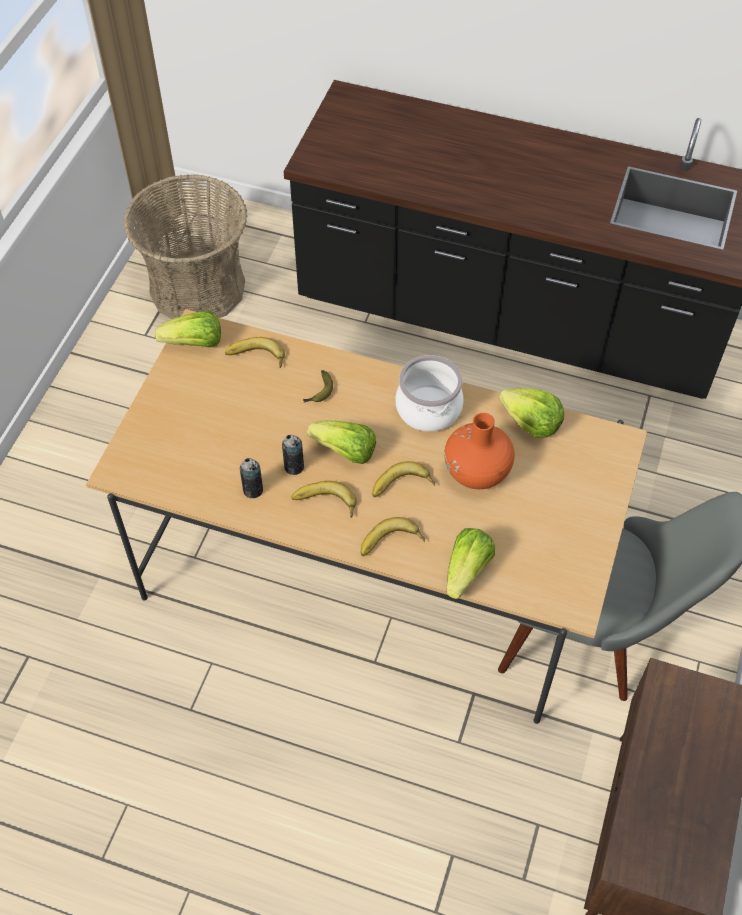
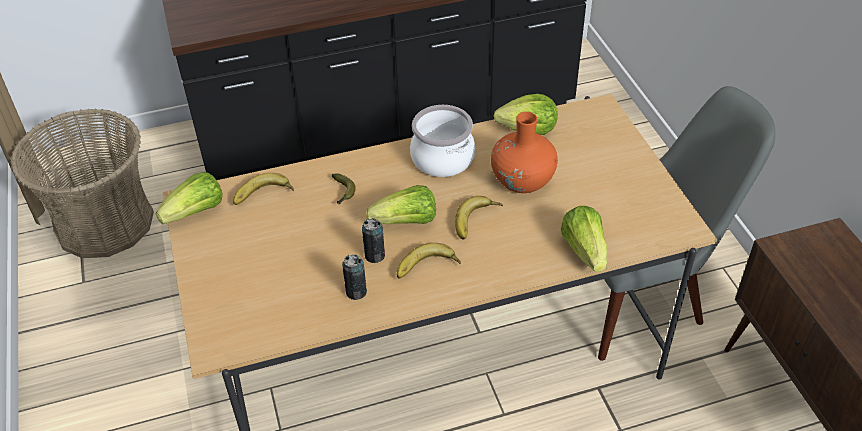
camera: 35 degrees left, 10 degrees down
banana [360,517,425,556] -> none

